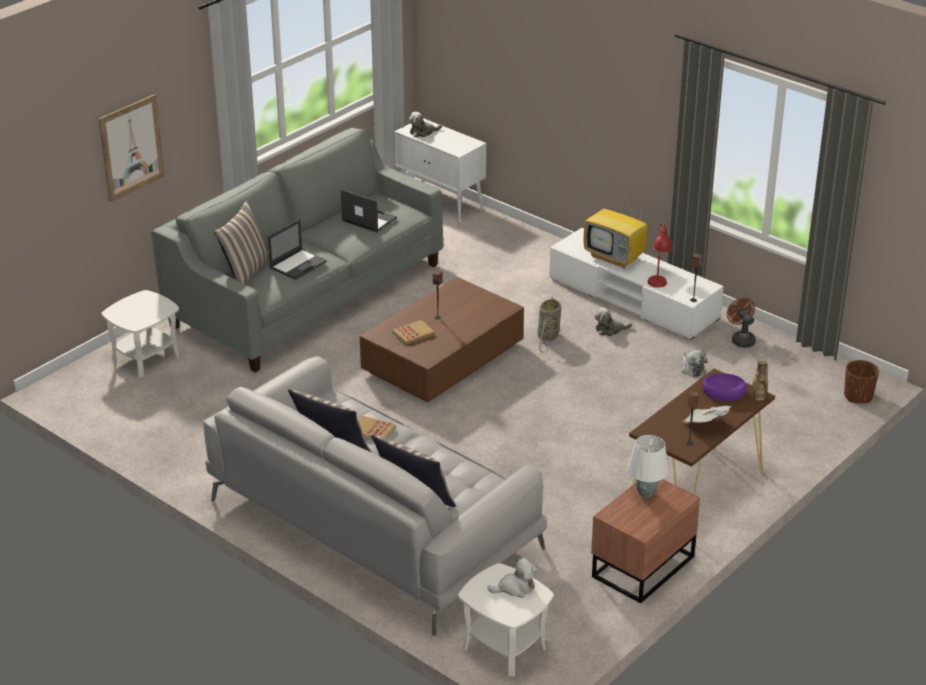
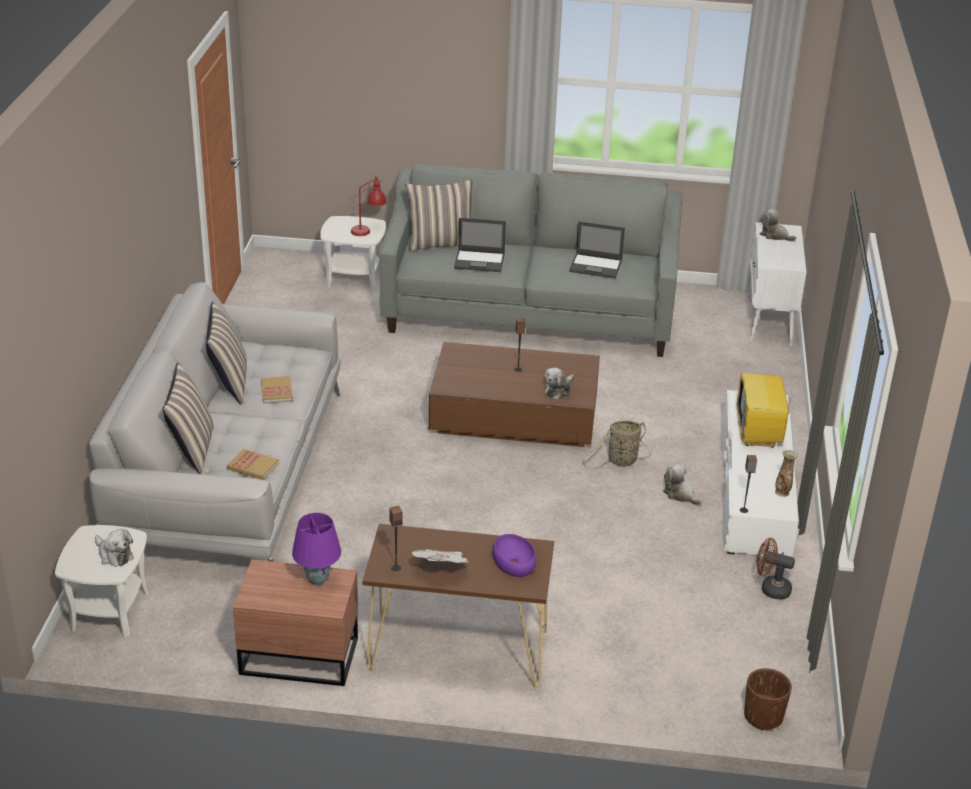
camera: 55 degrees right, 0 degrees up
picture [99,94,165,202] -> none
laptop [341,189,397,232] -> laptop turned 105 degrees clockwise [569,221,625,278]
book [393,320,435,345] -> book moved to [227,449,279,480]
white table lamp [627,435,669,498] -> purple table lamp [292,513,341,585]
red table lamp [648,224,672,288] -> red table lamp moved to [351,176,387,236]
plush toy [681,350,707,377] -> plush toy moved to [545,368,574,400]
brown fan [727,297,756,348] -> brown fan turned 105 degrees counterclockwise [756,538,795,599]
vase [752,356,771,400] -> vase moved to [775,450,798,497]

